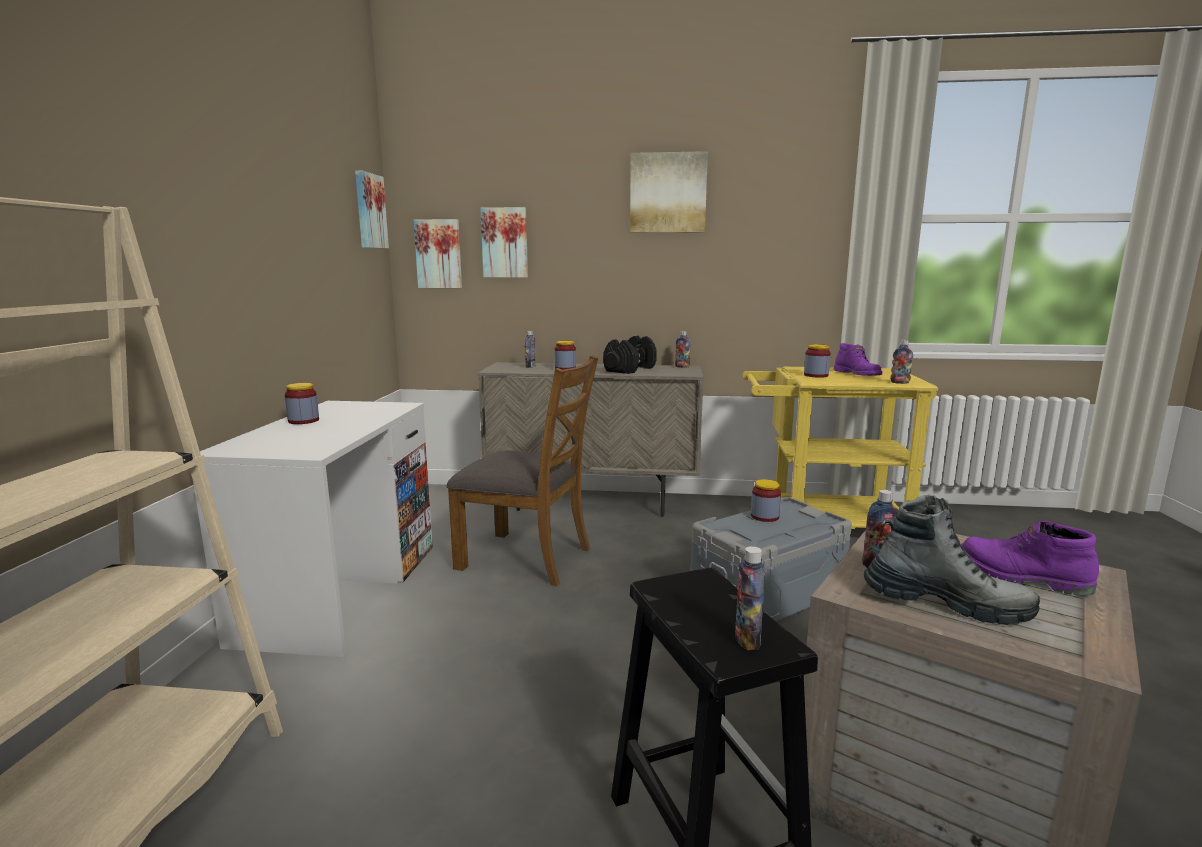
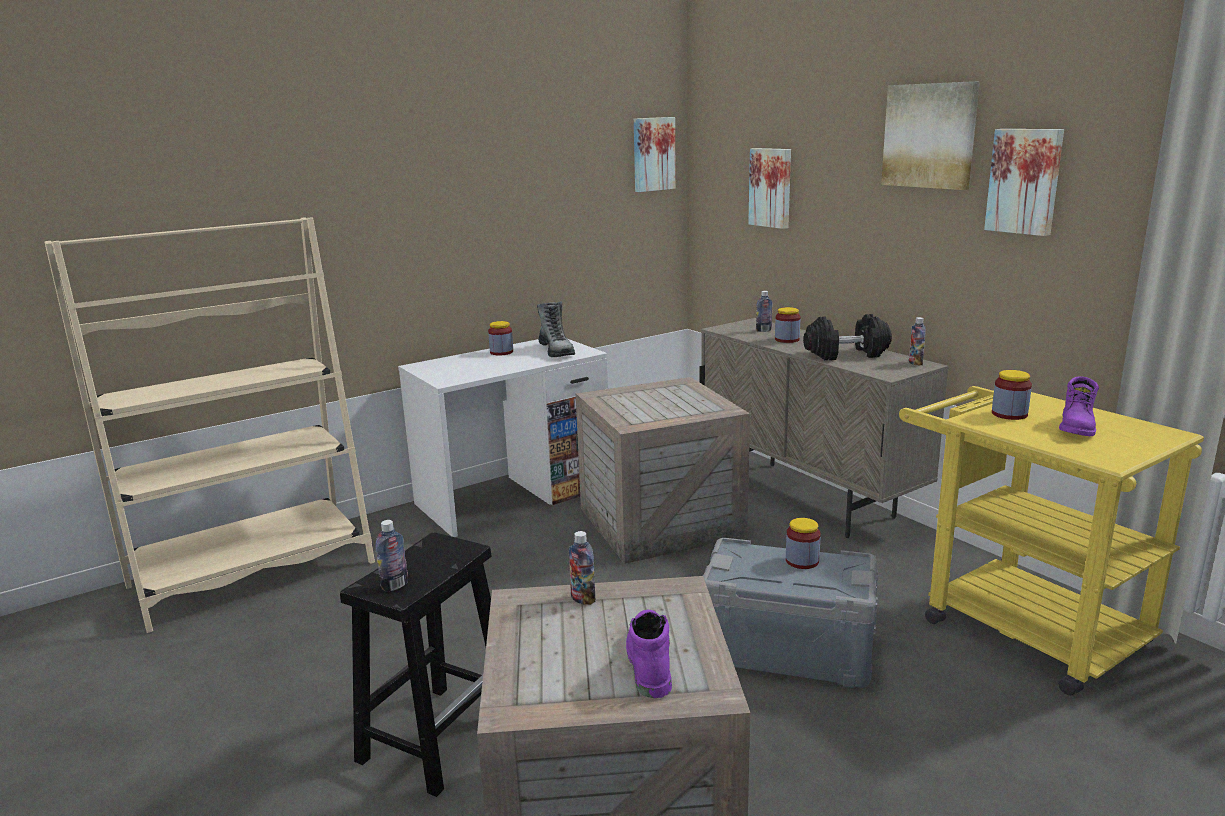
camera: 50 degrees right, 5 degrees up
picture [413,219,462,288] -> picture moved to [984,129,1064,236]
brown chair [446,356,598,586] -> crate [576,377,750,564]
boot [864,495,1040,625] -> boot moved to [537,301,575,357]
bottle [890,340,913,384] -> none

